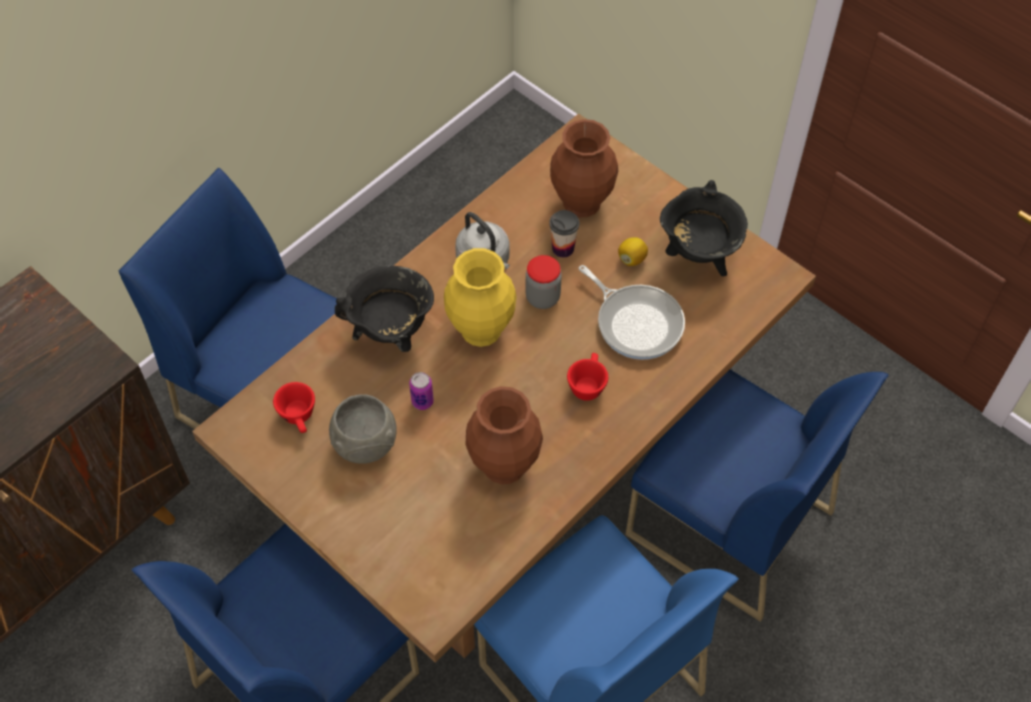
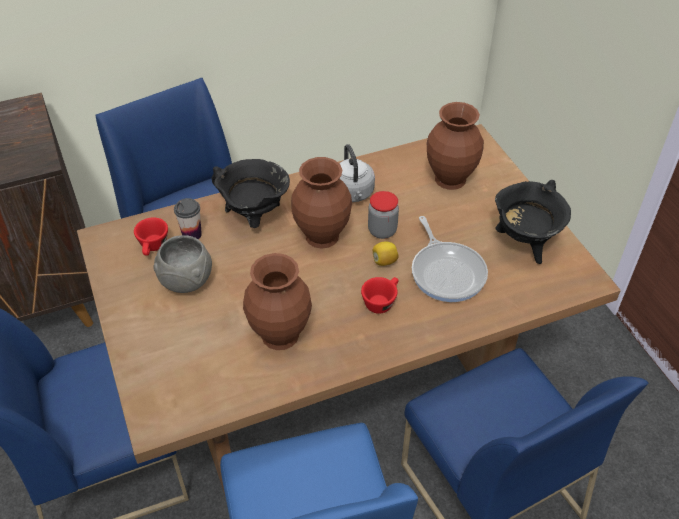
camera: 25 degrees right, 10 degrees down
can [409,372,434,410] -> none
yellow vase [444,248,517,347] -> brown vase [291,157,352,249]
cup [549,210,579,258] -> cup moved to [174,198,202,239]
lemon [618,237,648,266] -> lemon moved to [373,241,399,266]

